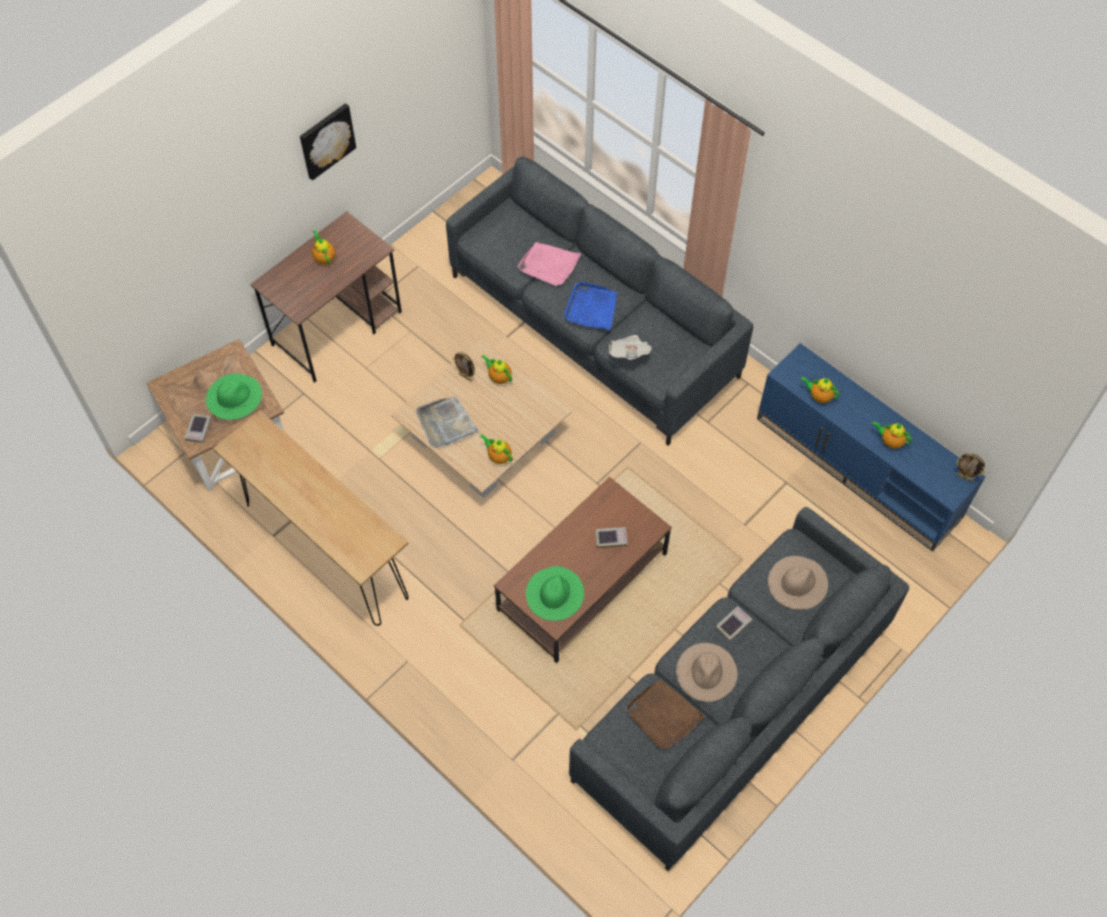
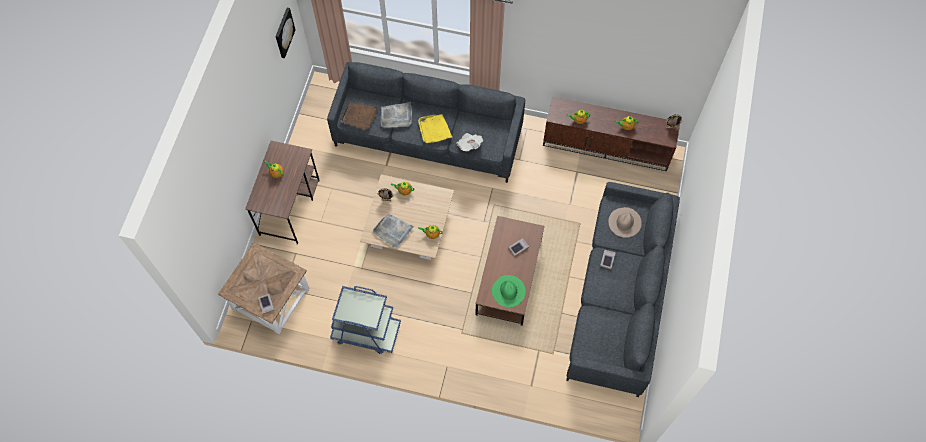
camera: 30 degrees left, 5 degrees up
green hat [206,373,262,420] -> none
brown console table [213,410,409,626] -> blue cart [330,286,401,354]
picture [300,103,356,181] -> picture moved to [275,8,296,58]
pink tray [518,242,582,286] -> grey tray [381,102,412,128]
blue tray [564,281,617,330] -> yellow tray [418,114,452,143]
brown tray [626,680,705,749] -> brown tray moved to [341,103,378,130]
beige hat [676,643,737,702] -> none
blue tv stand [757,343,985,552] -> brown tv stand [543,96,680,171]

